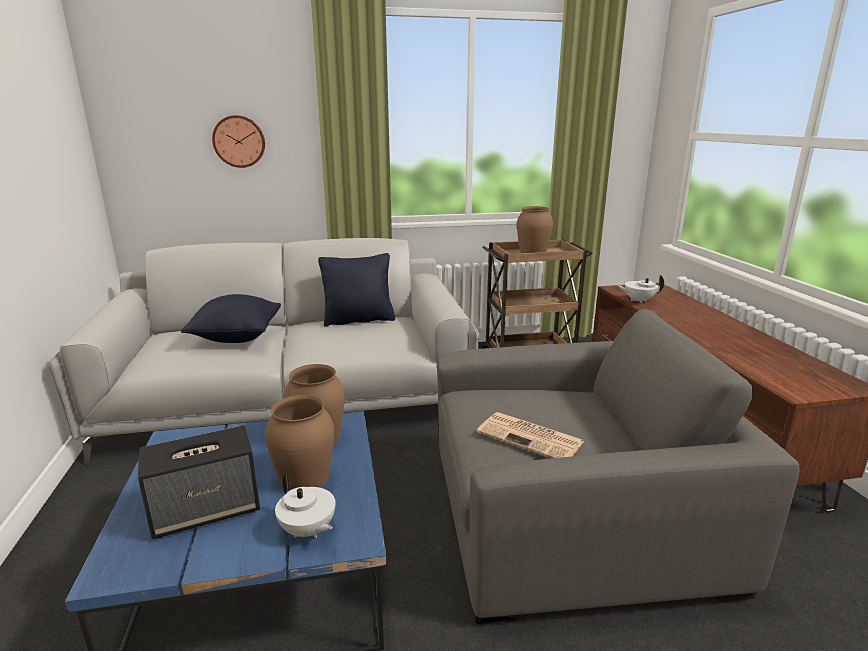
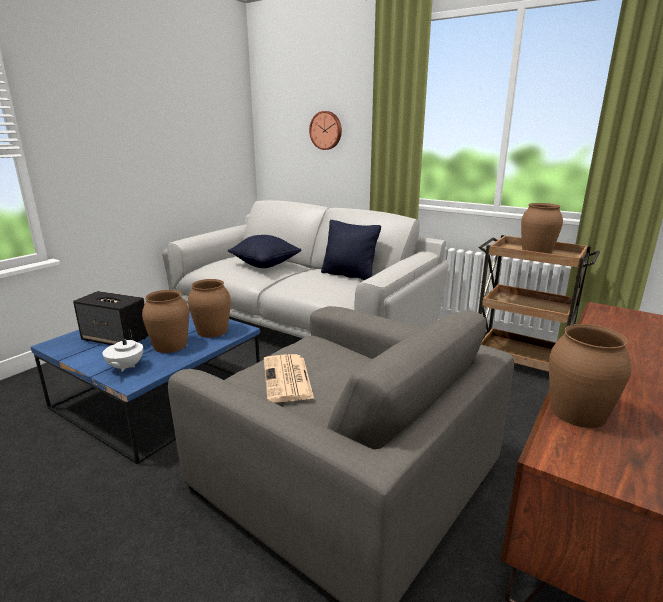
camera: 45 degrees right, 0 degrees up
white teapot [617,275,664,303] -> none
none -> brown vase [549,324,632,428]

